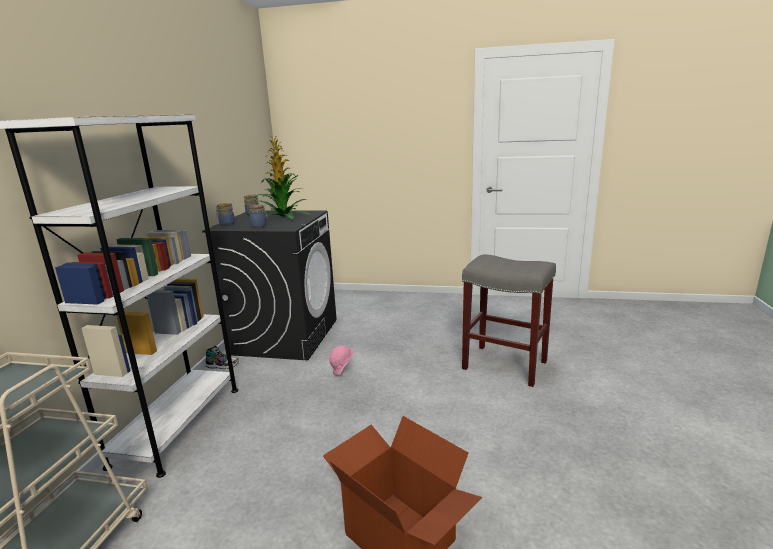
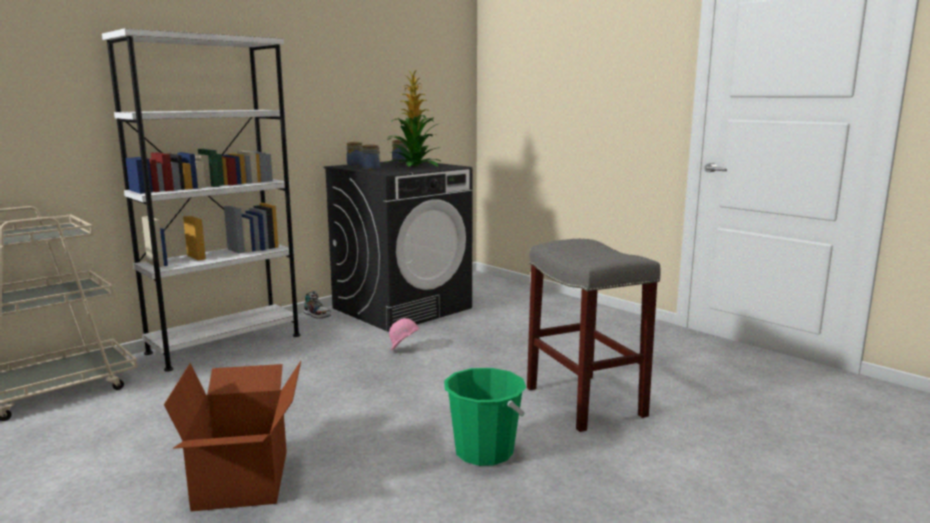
camera: 35 degrees right, 5 degrees down
none -> green bucket [444,368,526,466]

